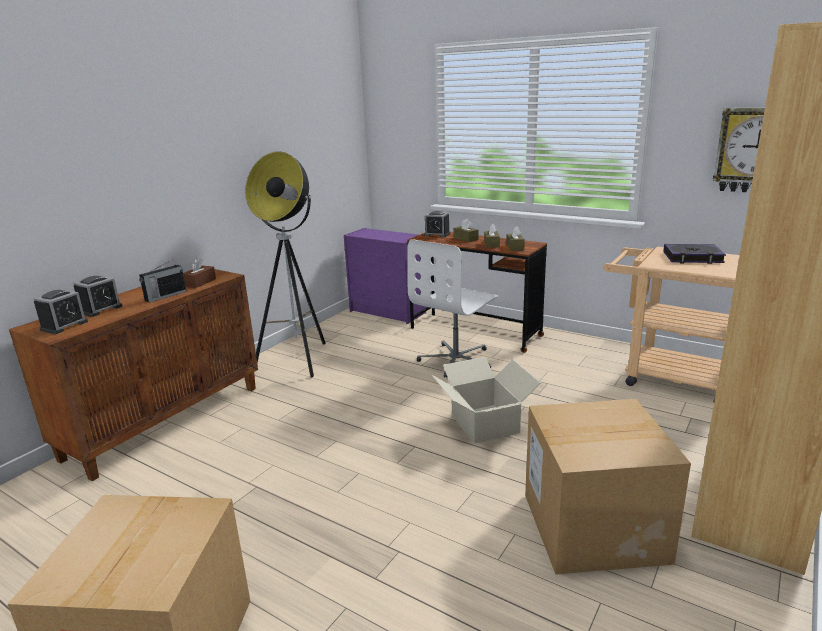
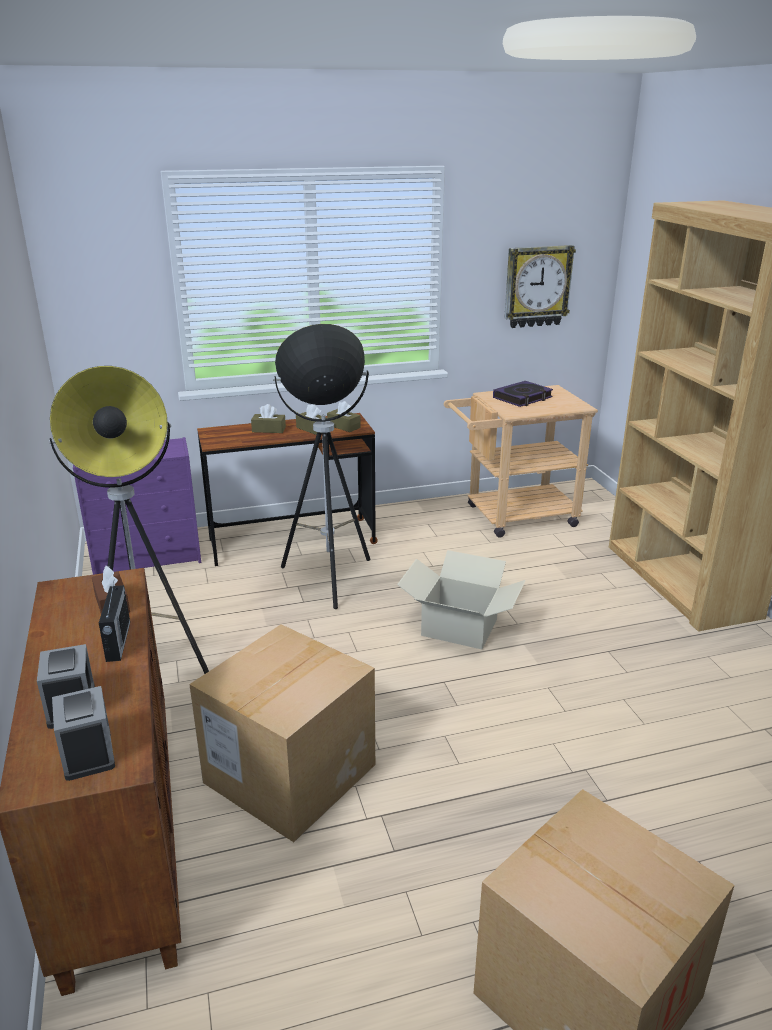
camera: 50 degrees left, 5 degrees up
white office chair [407,239,499,378] -> floor lamp [273,324,370,609]
alarm clock [424,211,450,237] -> none
cardboard box [525,399,691,575] -> cardboard box moved to [189,624,375,842]

